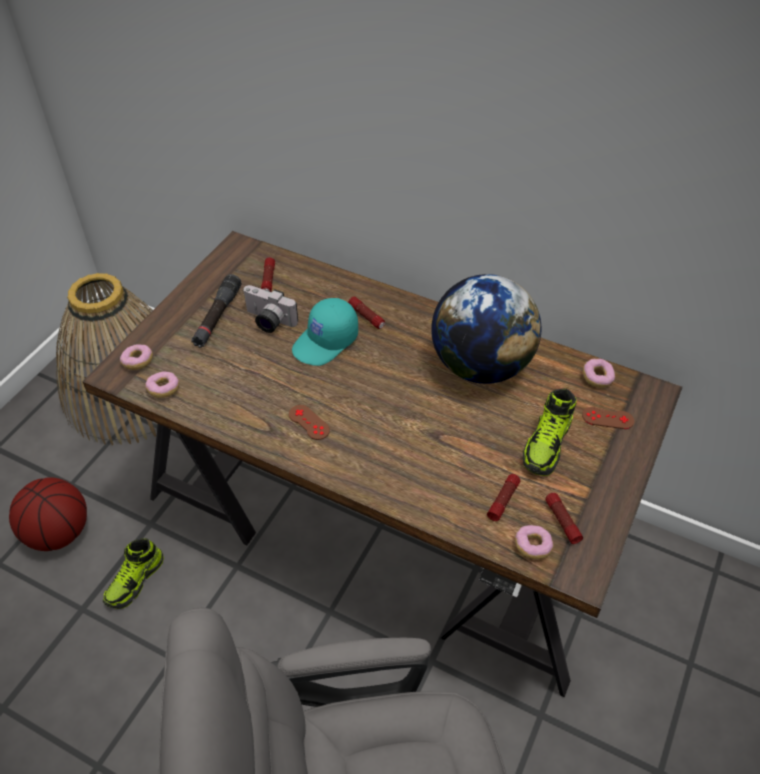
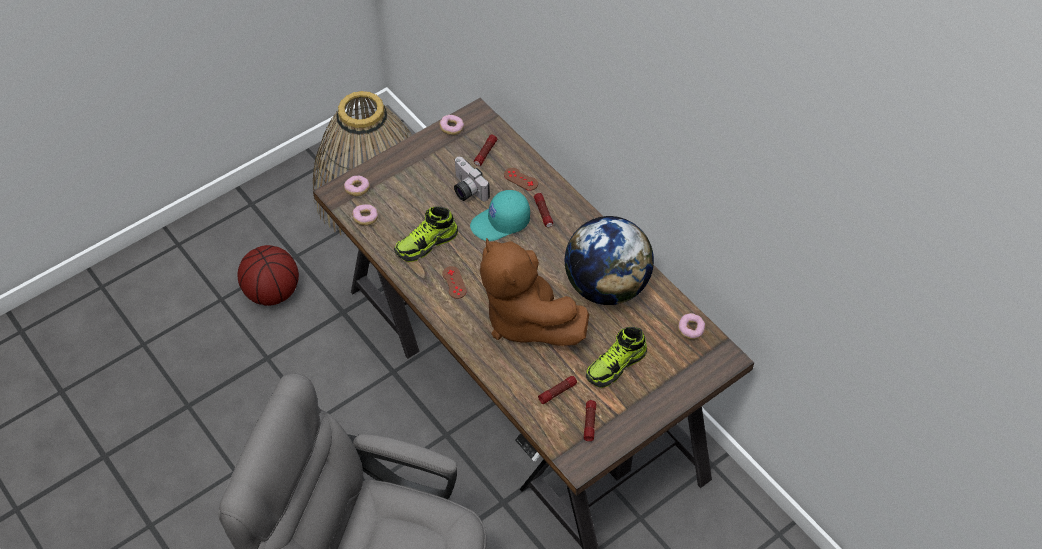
camera: 25 degrees right, 5 degrees up
shoe [103,538,164,609] -> shoe moved to [394,207,458,262]
black flashlight [191,274,242,348] -> none
donut [515,525,553,559] -> donut moved to [439,115,464,135]
brown game controller [582,407,634,429] -> brown game controller moved to [504,168,538,191]
none -> brown plush toy [480,238,589,346]

